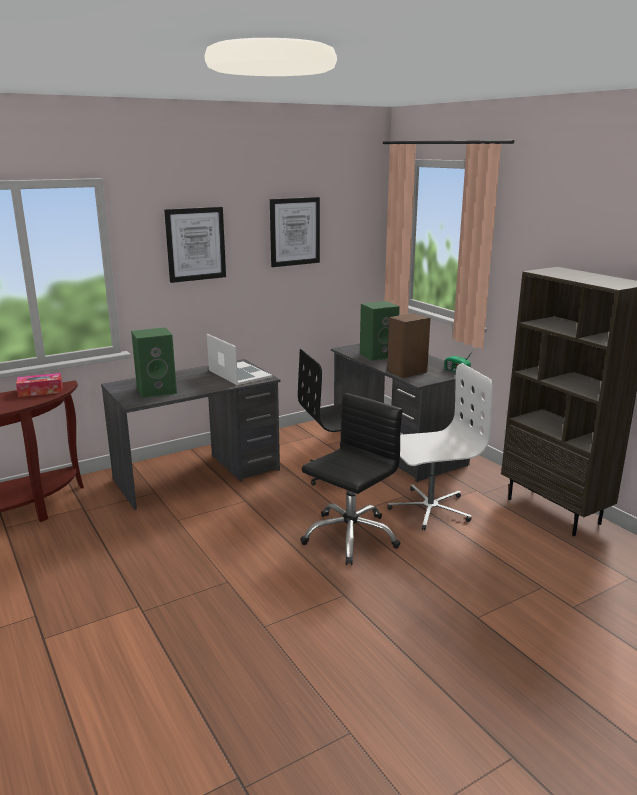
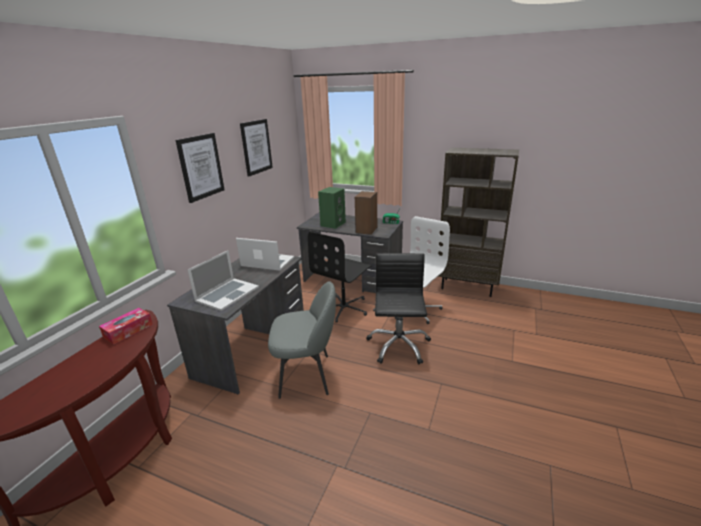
camera: 35 degrees left, 5 degrees up
green speaker [131,327,177,398] -> laptop [187,250,259,311]
none -> grey chair [268,281,336,399]

